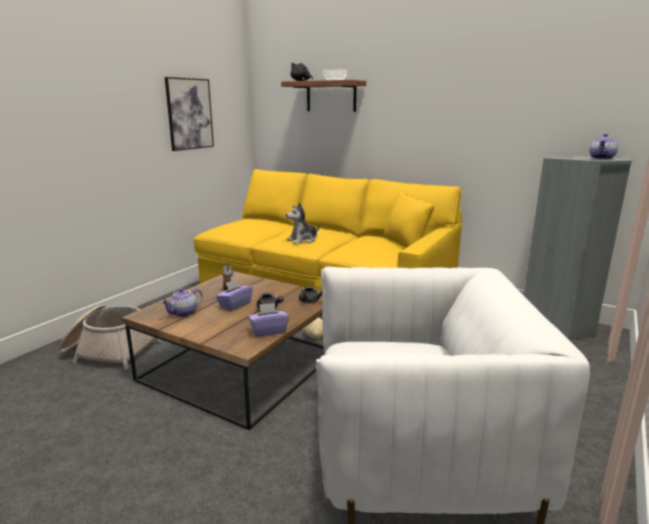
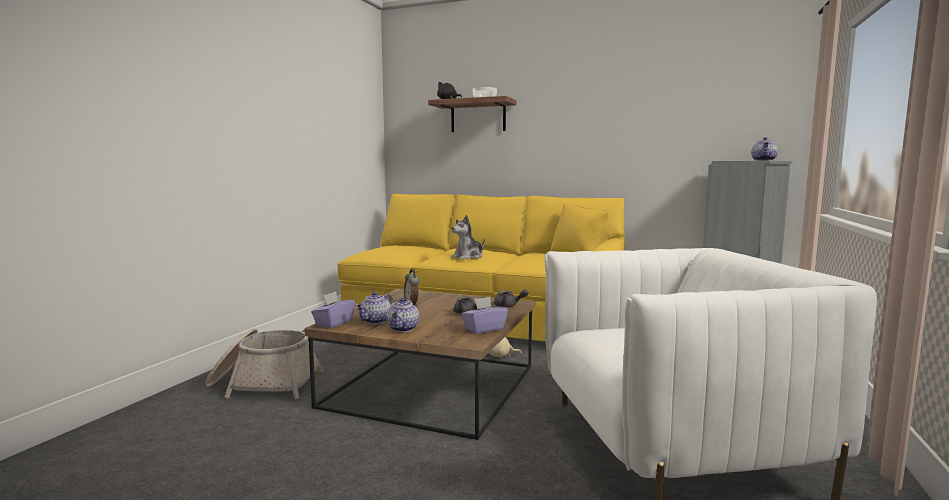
camera: 10 degrees left, 10 degrees down
picture [165,77,214,151] -> none
purple tissue box [216,279,253,311] -> purple tissue box moved to [311,292,355,328]
none -> teapot [387,298,419,332]

